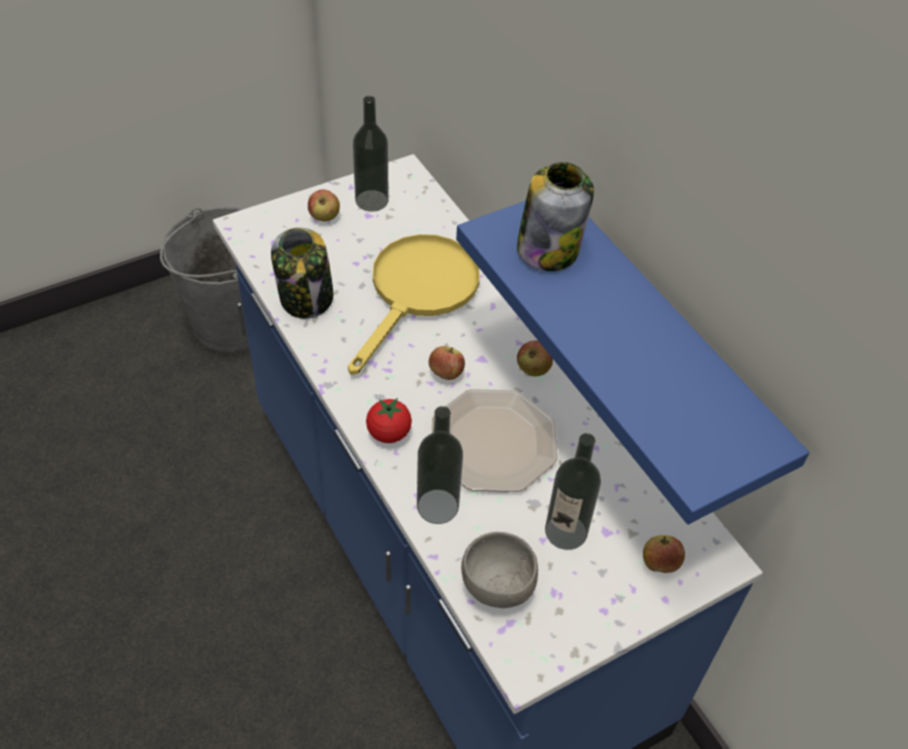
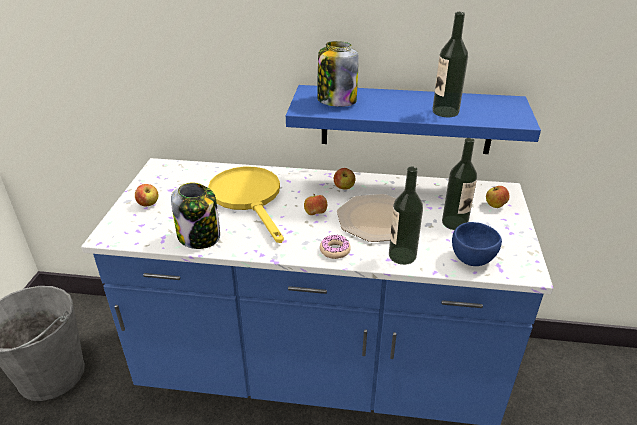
camera: 50 degrees left, 15 degrees down
bottle [353,96,389,212] -> bottle moved to [432,12,468,117]
tomato [366,398,412,443] -> donut [320,234,351,259]
grey bowl [461,532,538,608] -> blue bowl [452,222,502,266]

